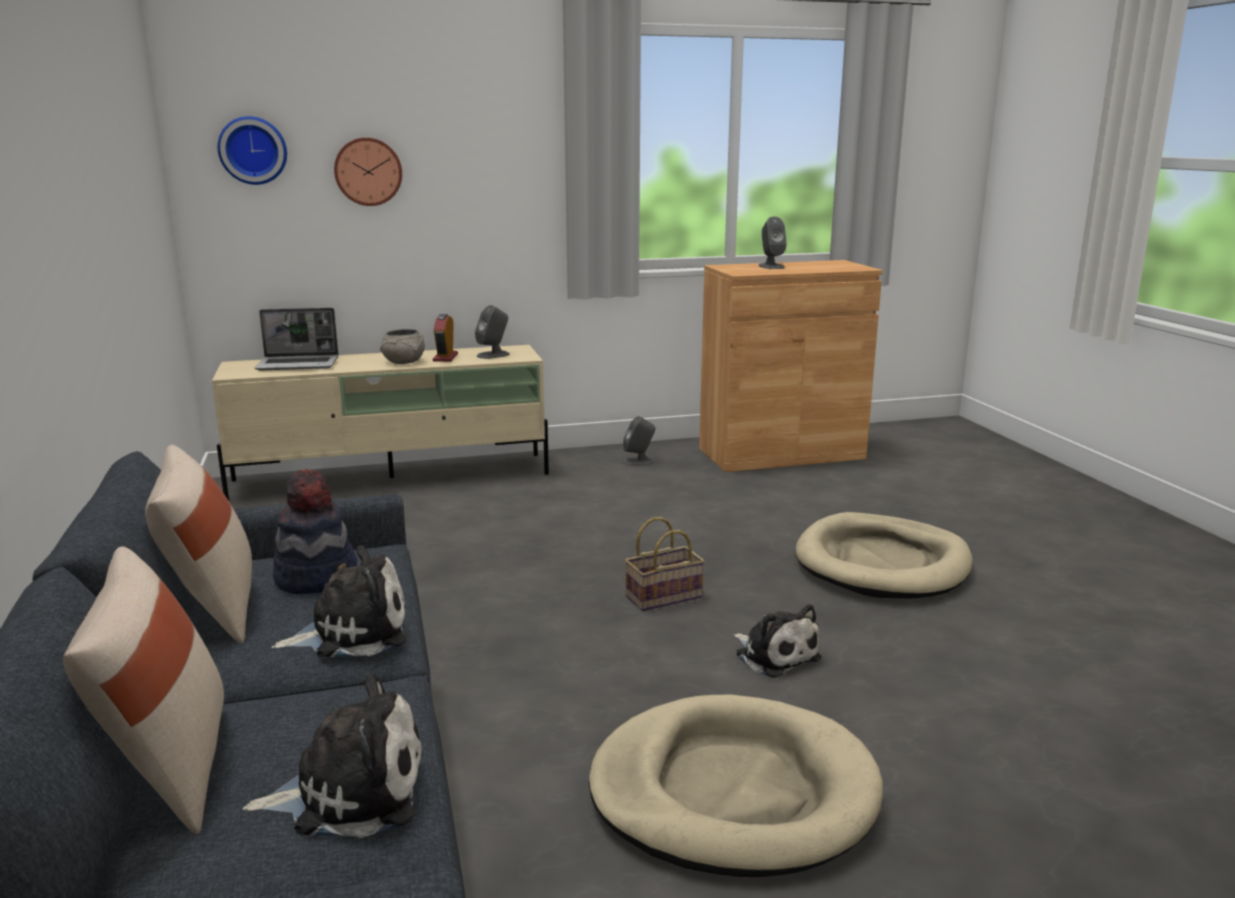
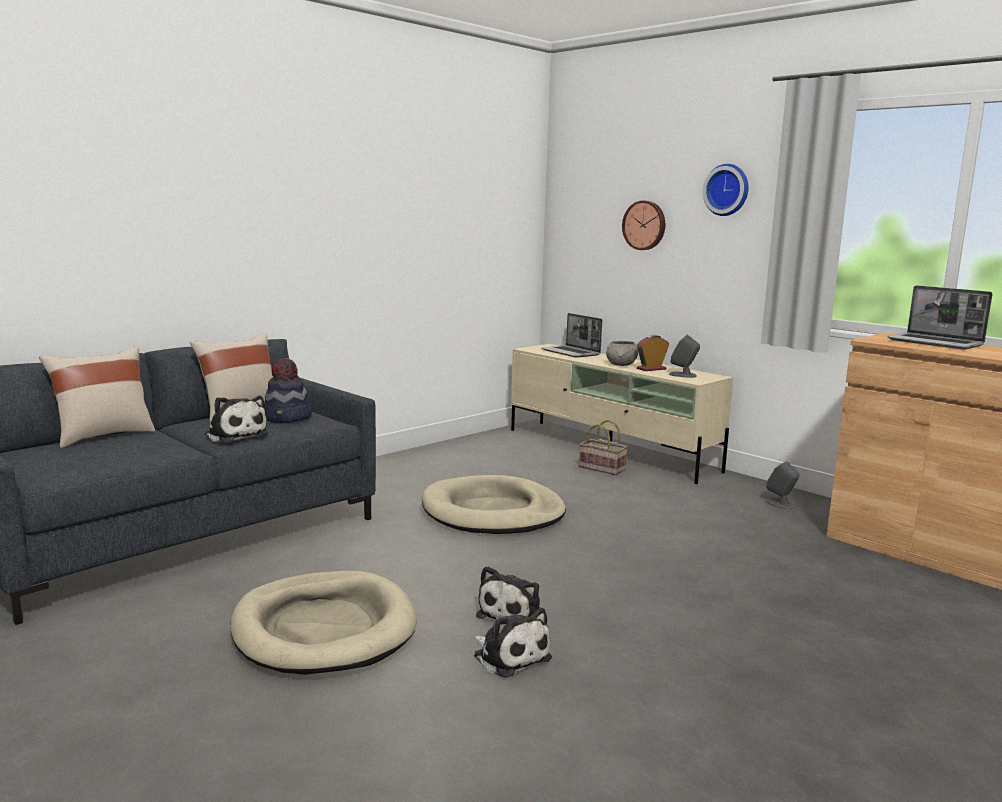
camera: 60 degrees right, 5 degrees down
wall clock [218,116,287,185] -> wall clock moved to [703,164,749,216]
plush toy [243,673,423,838] -> plush toy moved to [474,608,552,678]
basket [625,517,705,611] -> basket moved to [579,420,628,475]
grey speaker [759,216,787,269] -> laptop [888,285,993,350]
beige dog bed [795,512,973,599] -> beige dog bed moved to [422,475,566,534]

